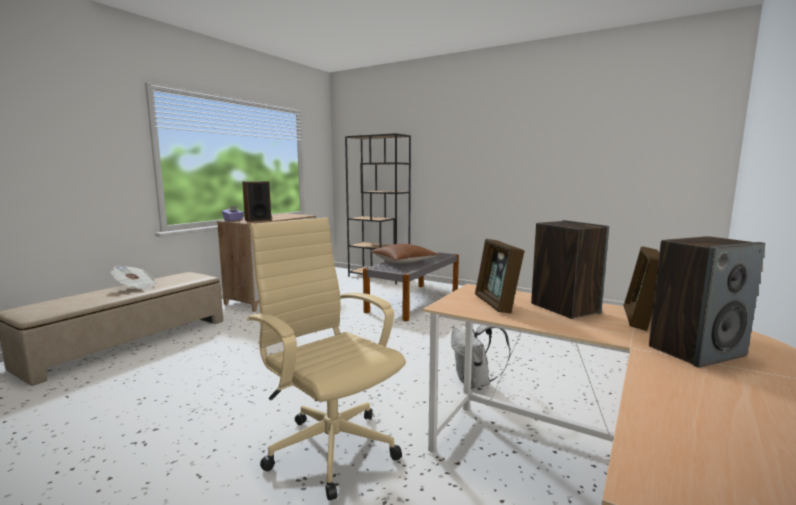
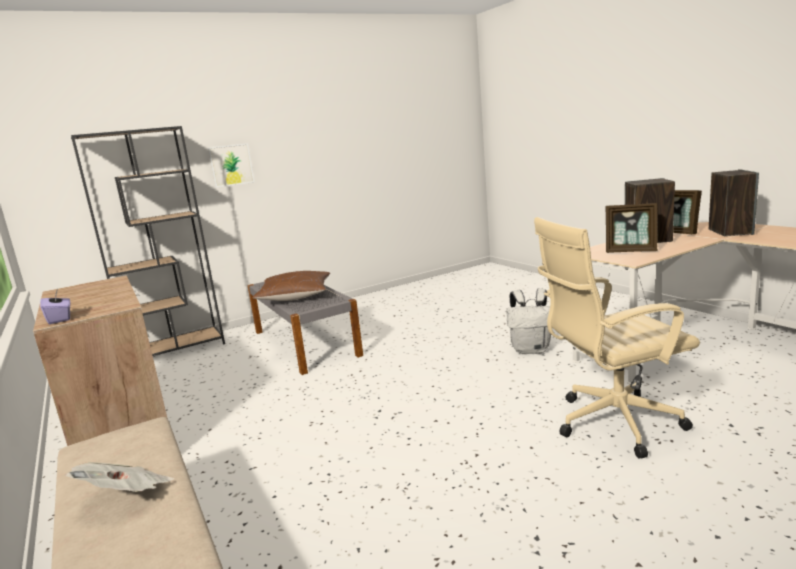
camera: 60 degrees left, 5 degrees up
speaker [242,181,271,222] -> none
none -> picture [208,143,254,187]

